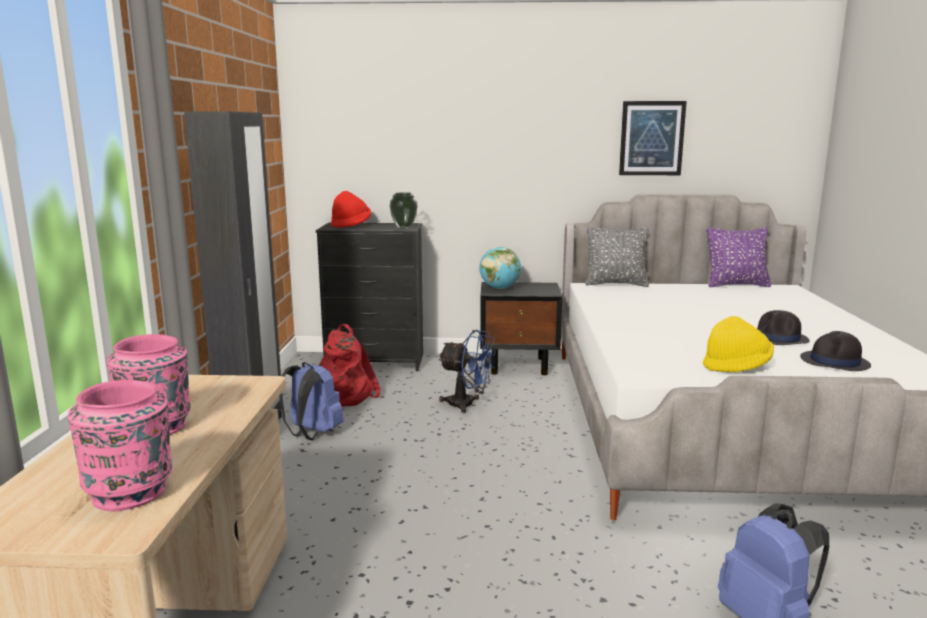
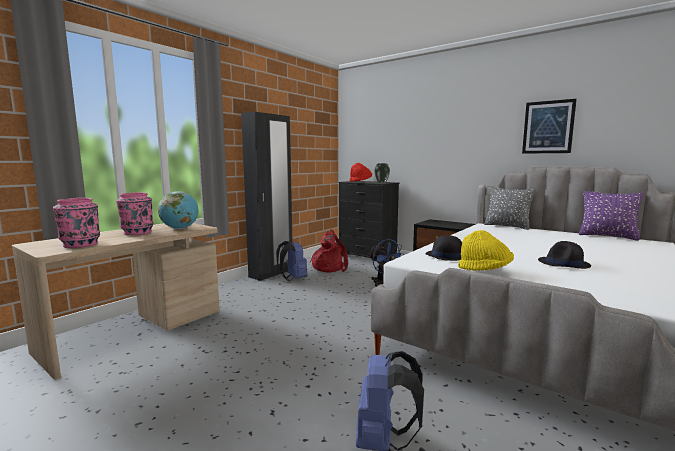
camera: 35 degrees right, 5 degrees down
globe [479,247,521,289] -> globe moved to [158,191,199,229]
black hat [800,331,871,371] -> black hat moved to [425,235,462,261]

